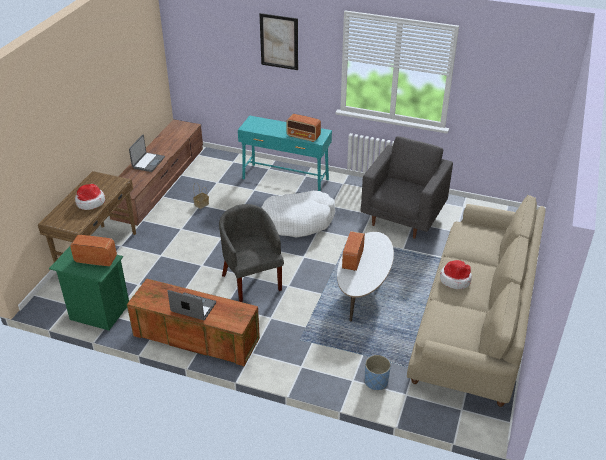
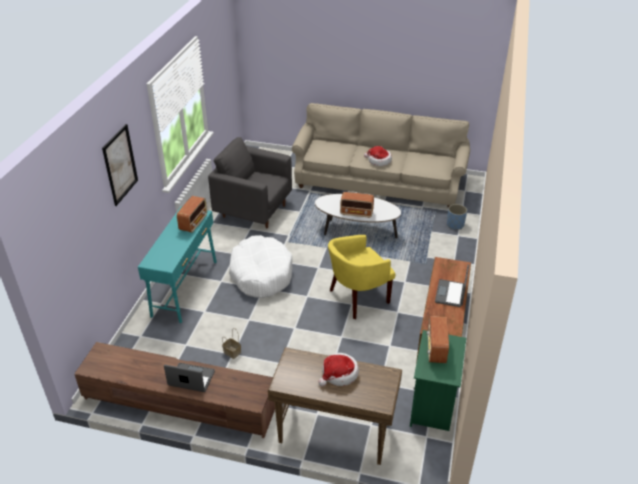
camera: 95 degrees left, 0 degrees up
grey armchair [219,204,284,302] -> yellow armchair [328,235,395,319]

